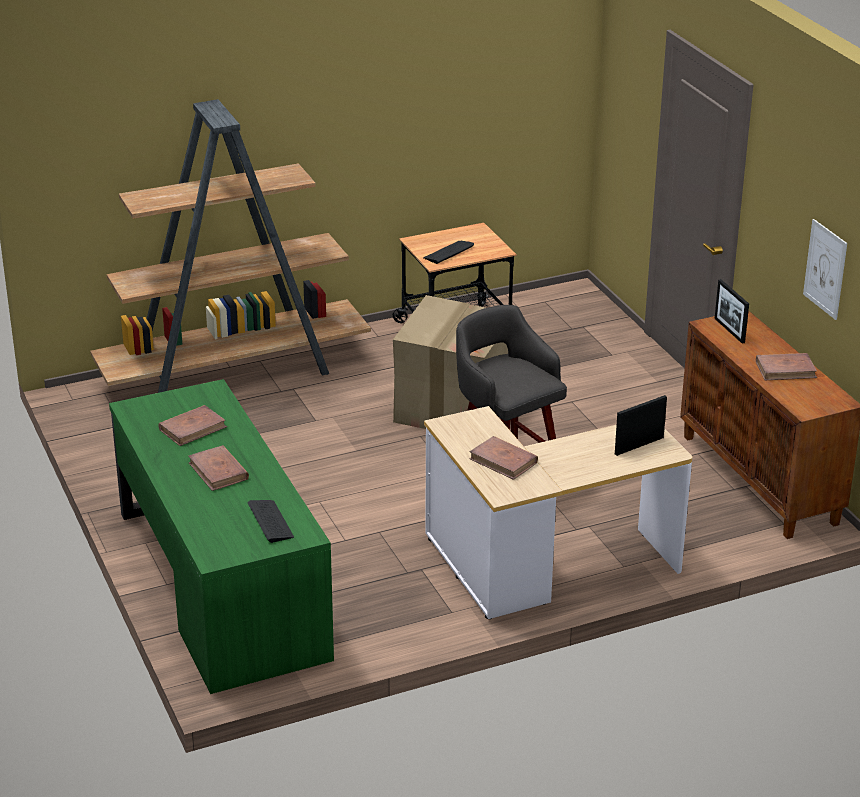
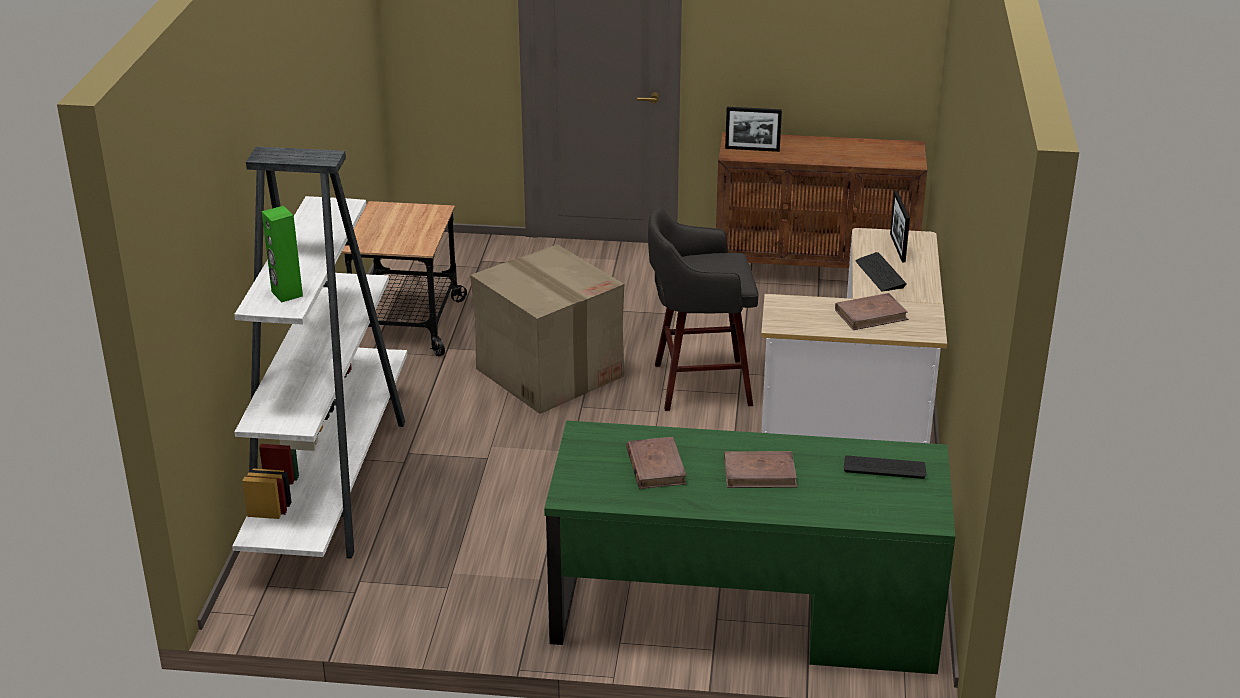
camera: 60 degrees left, 0 degrees up
brown bookcase [90,99,371,393] -> white bookcase [232,146,407,559]
keyboard [423,241,474,264] -> keyboard moved to [856,252,907,291]
brown book [756,353,817,380] -> none
picture [803,219,847,320] -> none
none -> green speaker [262,206,303,303]

